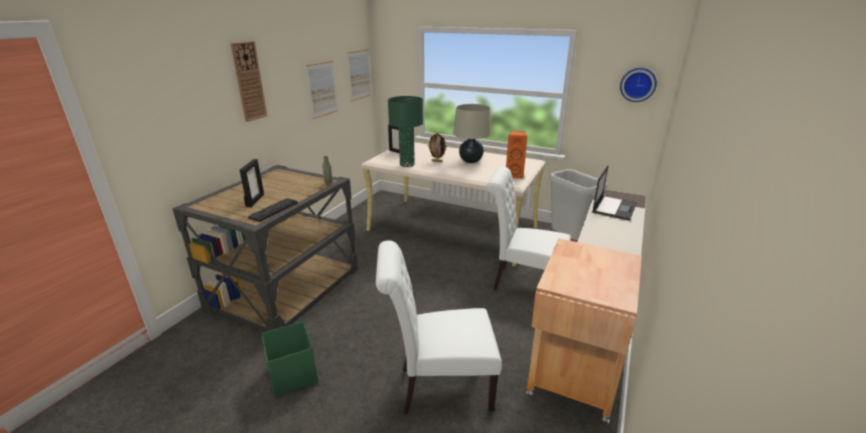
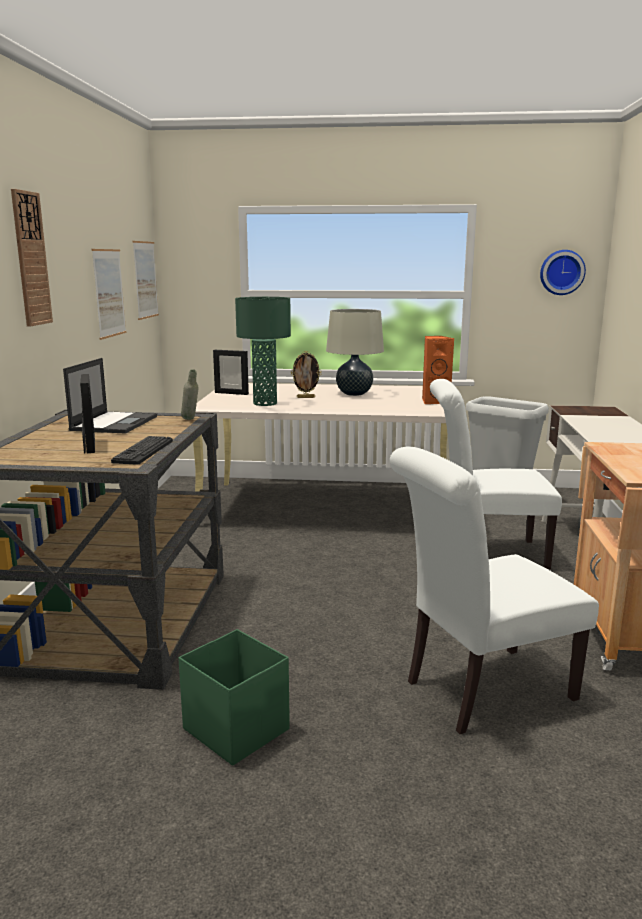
camera: 20 degrees left, 10 degrees down
laptop [592,165,637,221] -> laptop moved to [63,358,157,434]

